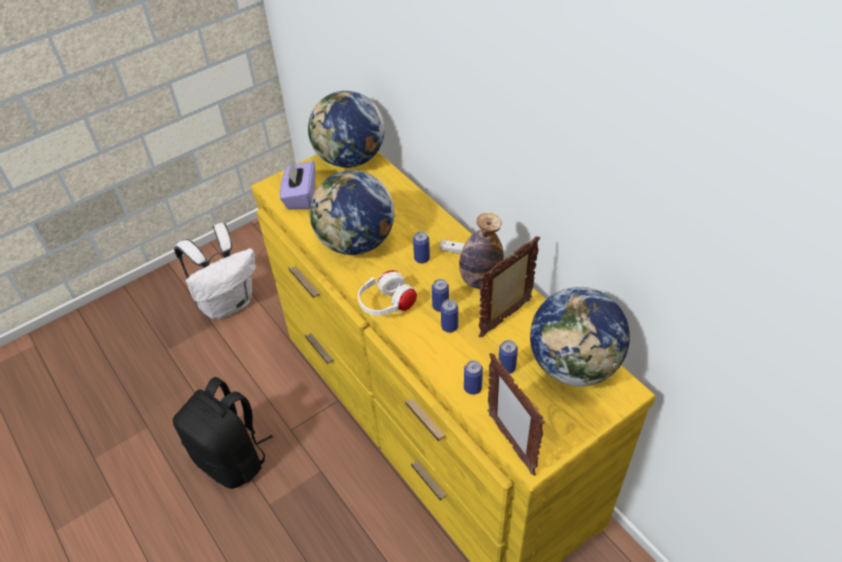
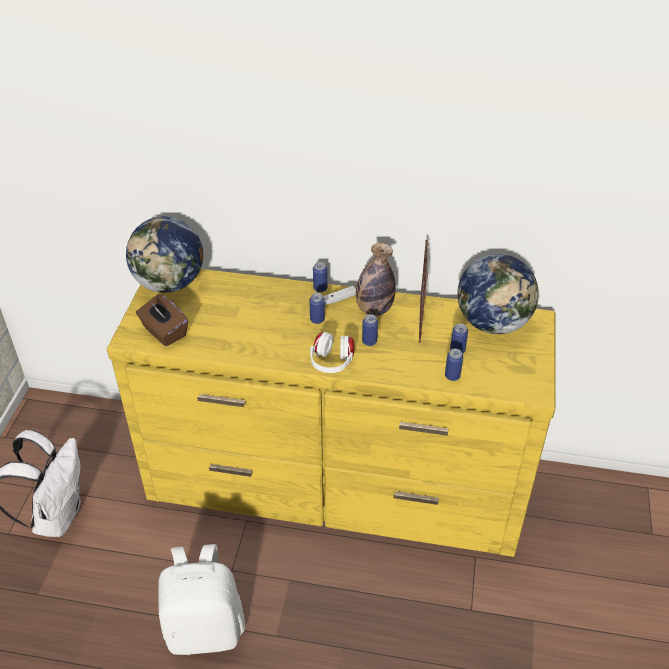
camera: 45 degrees left, 5 degrees down
black backpack [173,377,273,489] -> white backpack [158,544,245,655]
purple tissue box [280,161,316,209] -> brown tissue box [136,294,188,346]
globe [309,170,395,255] -> none
can [441,299,458,333] -> can moved to [313,262,327,292]
picture frame [488,353,545,476] -> none

